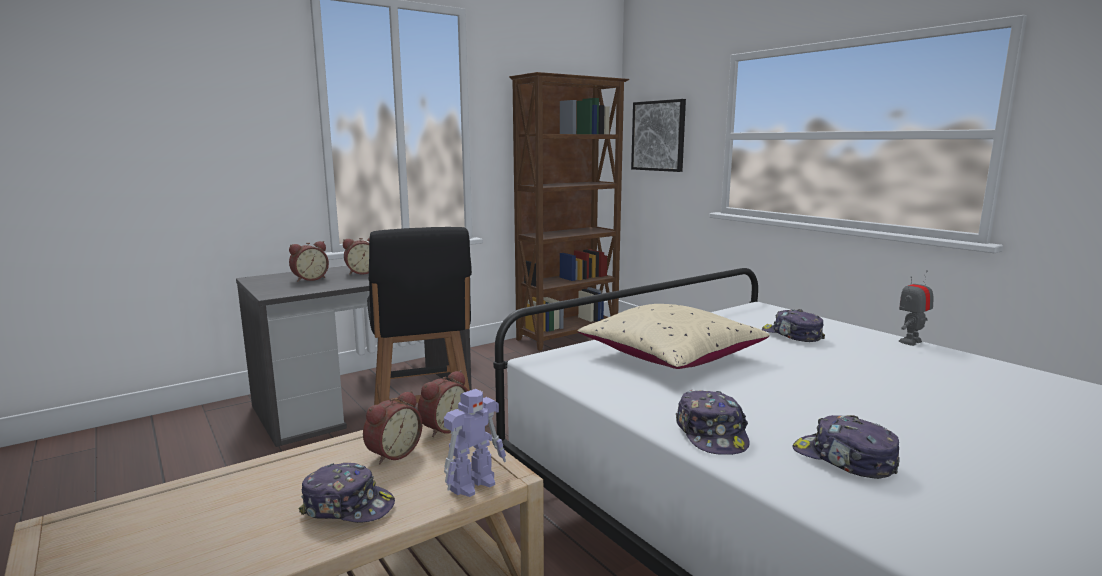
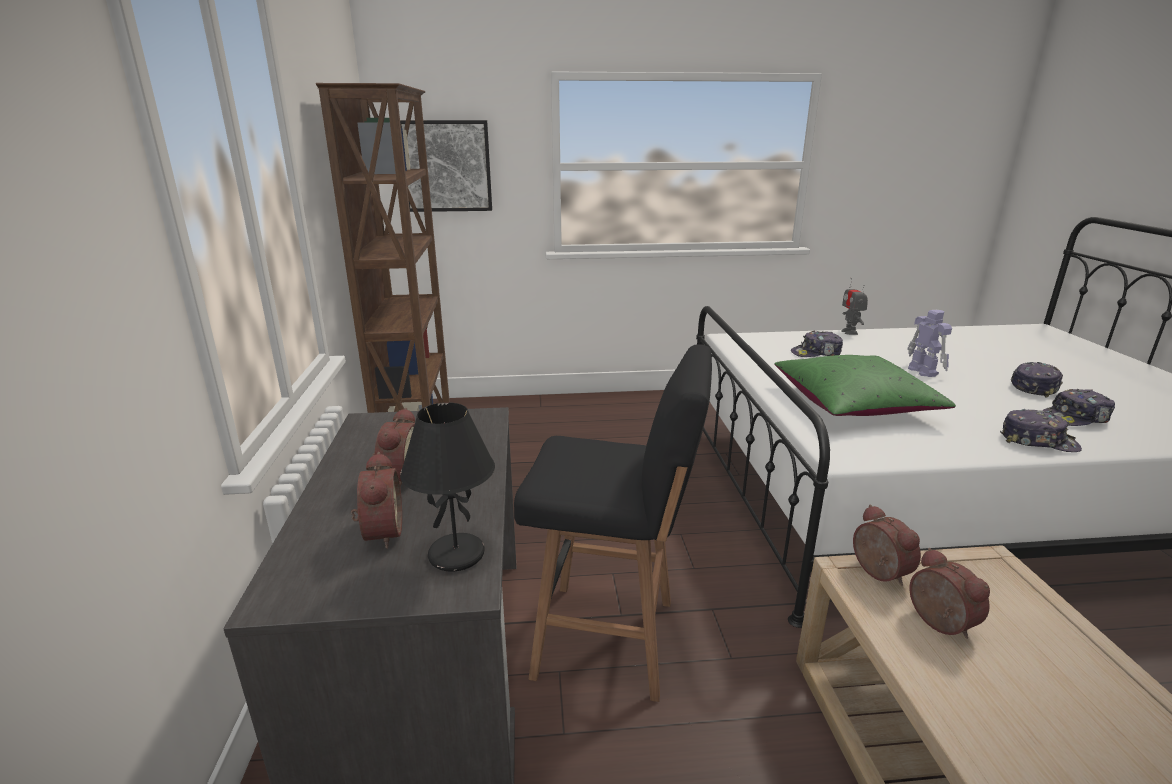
camera: 60 degrees left, 10 degrees up
cap [299,463,395,523] -> cap moved to [1011,362,1063,398]
toy robot [444,389,506,497] -> toy robot moved to [907,310,952,377]
beige pillow [578,304,770,369] -> green pillow [774,355,956,416]
none -> black table lamp [400,402,495,572]

